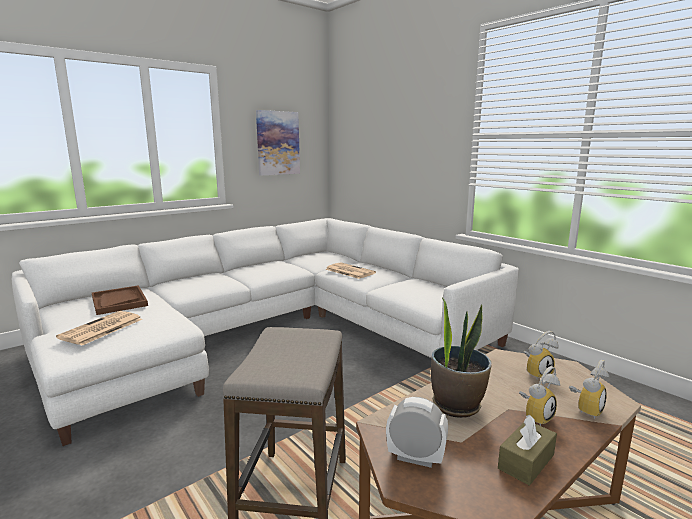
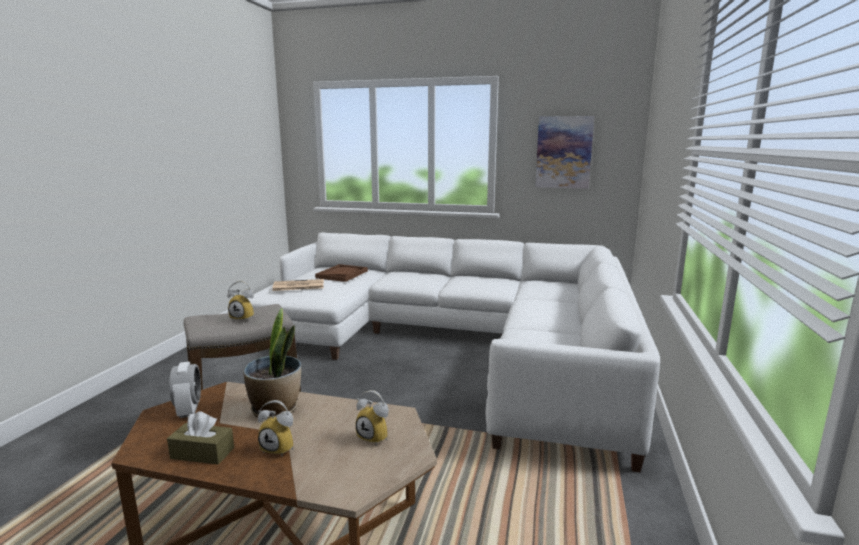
camera: 55 degrees right, 0 degrees up
newspaper [325,262,376,279] -> none
alarm clock [569,360,610,419] -> alarm clock moved to [227,281,254,322]

